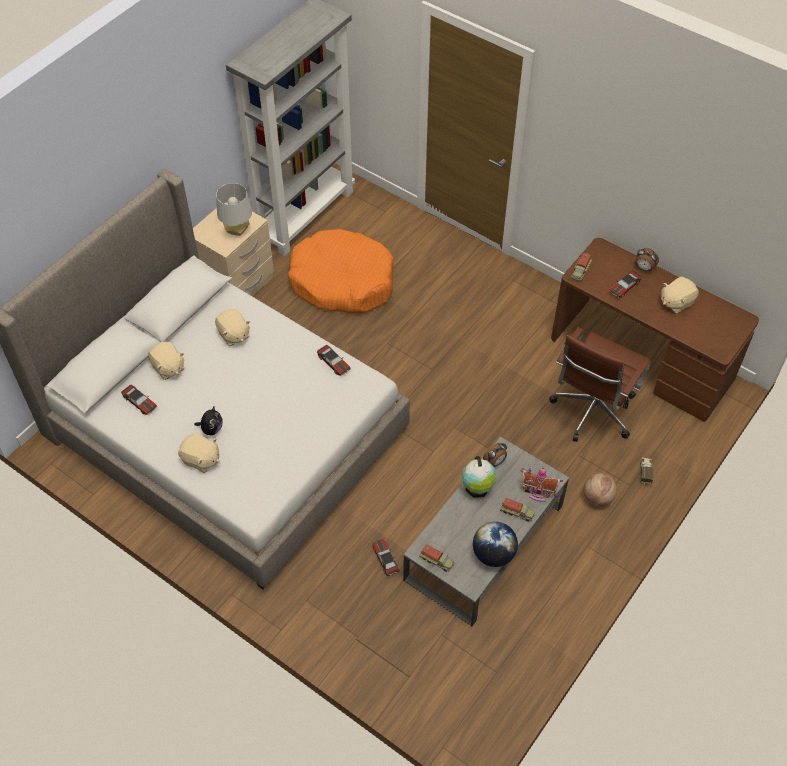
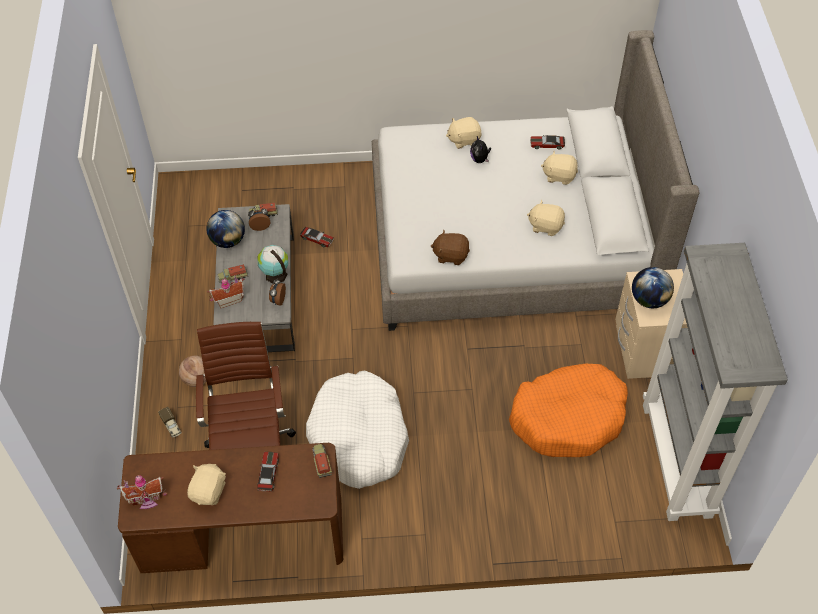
camera: 140 degrees right, 0 degrees up
grey table lamp [216,183,252,236] -> globe [632,267,674,308]
toy car [317,345,350,376] -> brown plush toy [431,229,470,265]
alarm clock [636,248,659,272] -> alarm clock moved to [248,207,270,231]
none -> toy house [117,475,167,509]
none -> white dog bed [306,371,409,489]

